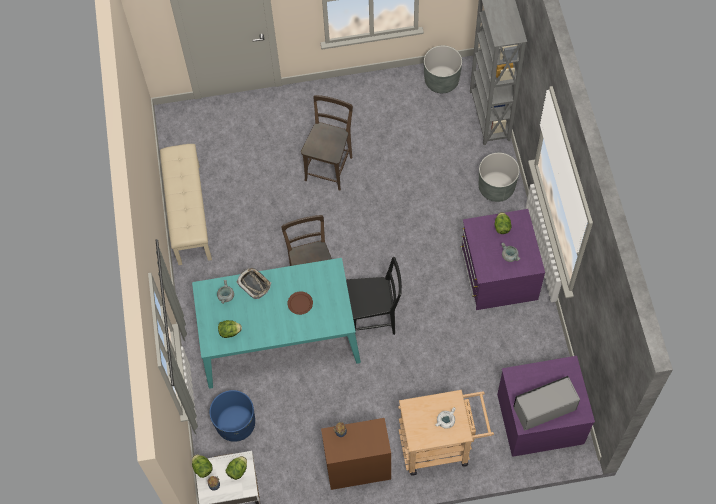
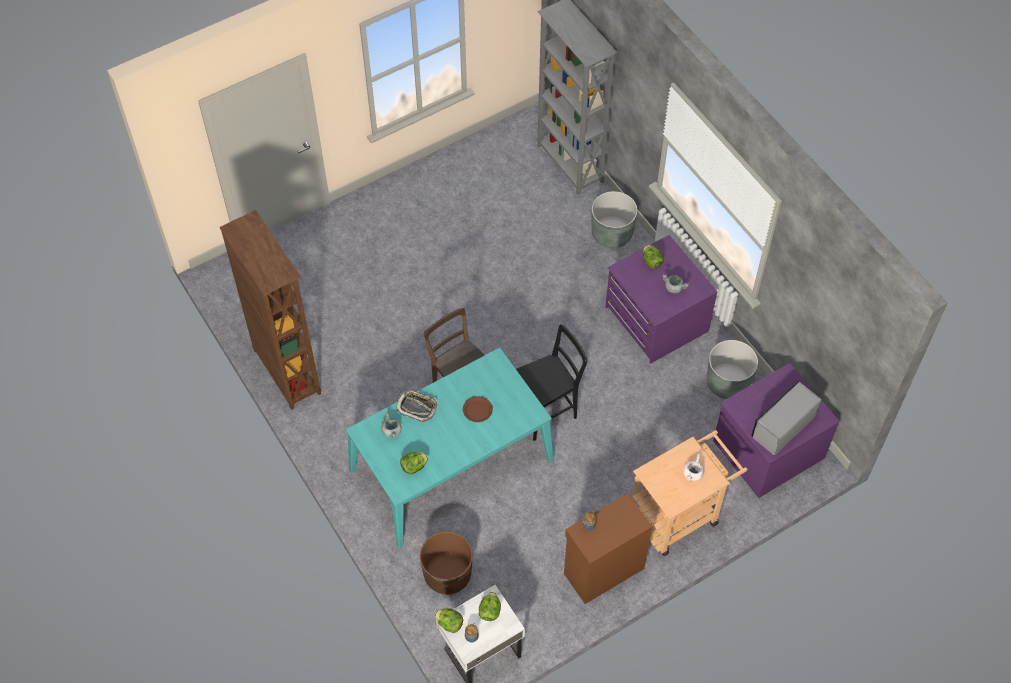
camera: 25 degrees left, 5 degrees down
beige bench [160,144,212,265] -> brown bookcase [220,210,321,410]
blue planter [209,390,255,442] -> brown planter [420,531,473,594]
brown chair [301,95,353,191] -> none
grey planter [424,45,462,93] -> grey planter moved to [707,340,758,399]

